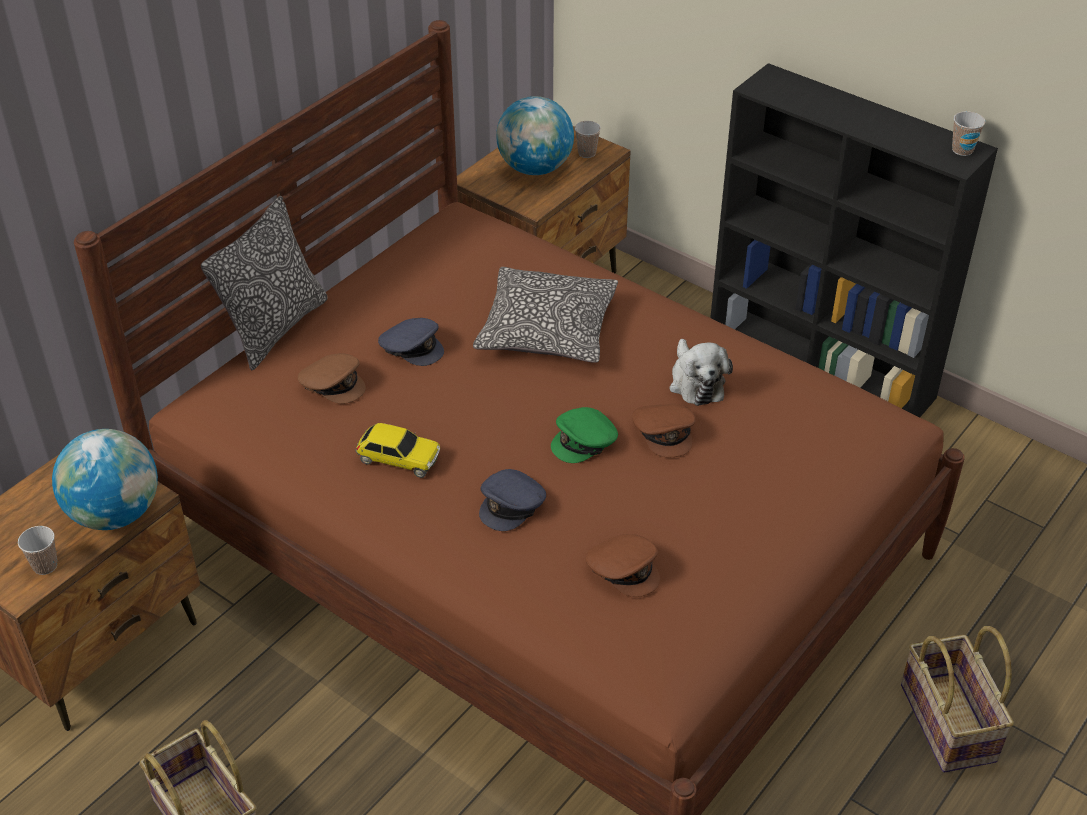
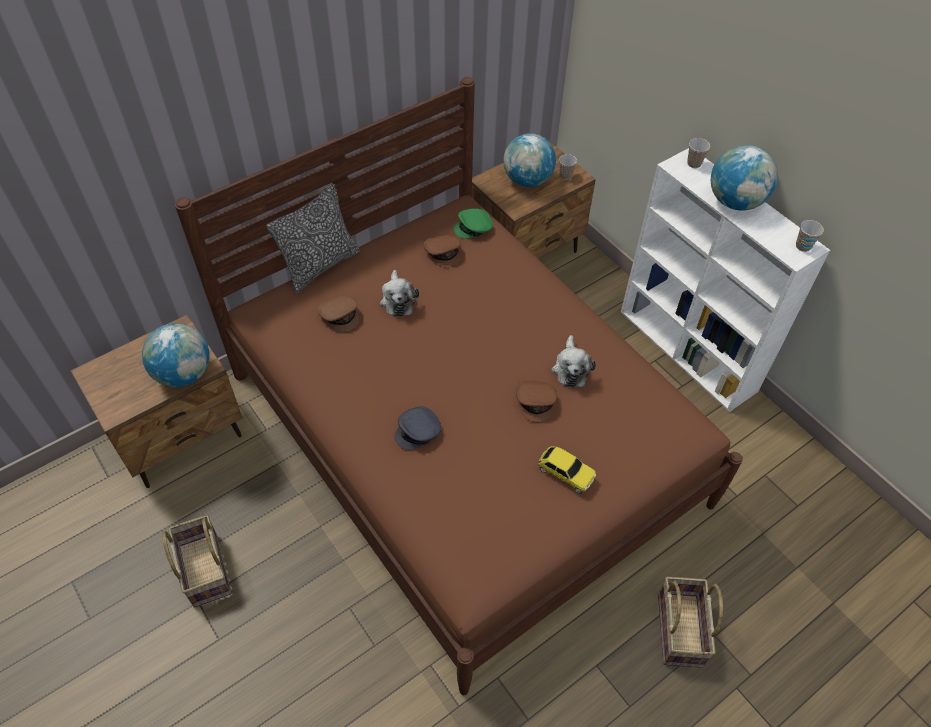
camera: 15 degrees right, 10 degrees up
cup [18,526,58,575] -> cup moved to [687,138,710,168]
toy car [355,423,440,478] -> toy car moved to [537,446,596,494]
grey cap [378,318,444,366] -> plush toy [380,270,419,317]
pillow [473,267,618,363] -> none
green cap [551,407,618,463] -> green cap moved to [454,208,493,239]
brown cap [586,534,660,597] -> brown cap moved to [423,235,461,267]
black bookcase [710,63,998,417] -> white bookcase [621,148,830,412]
none -> globe [711,145,778,211]

